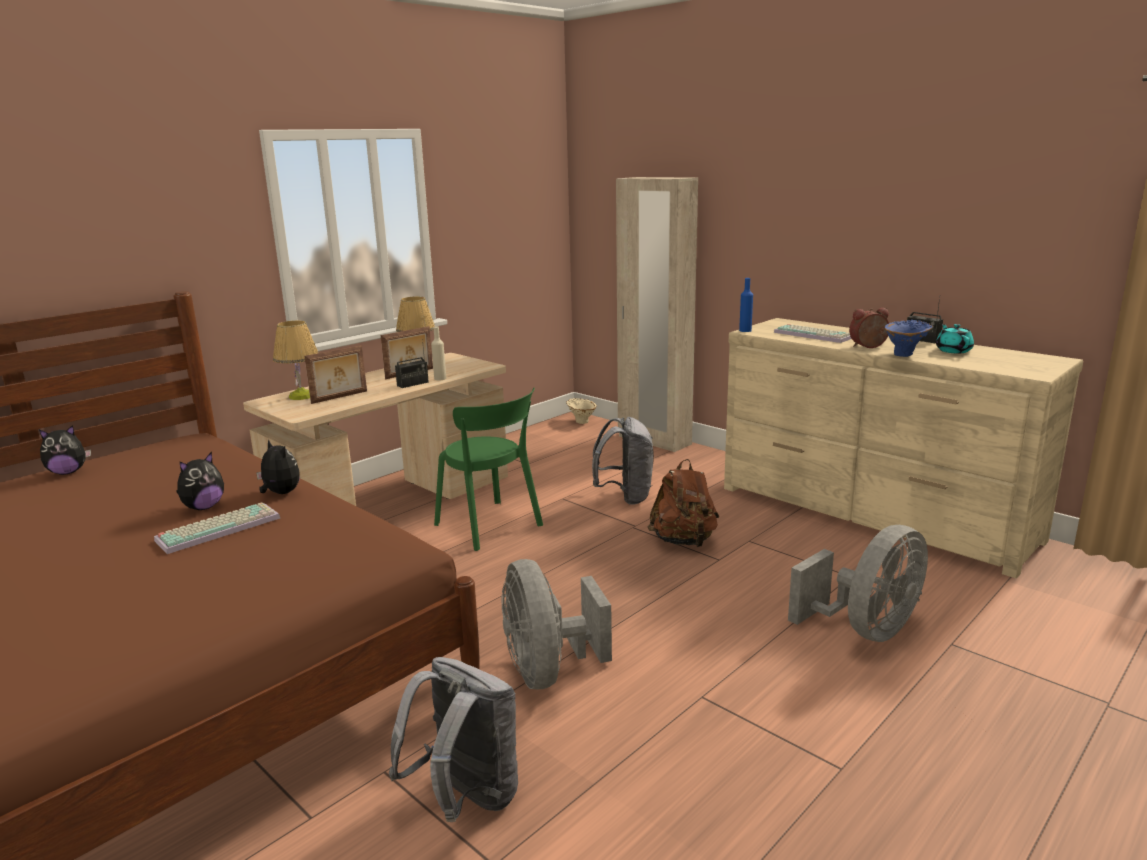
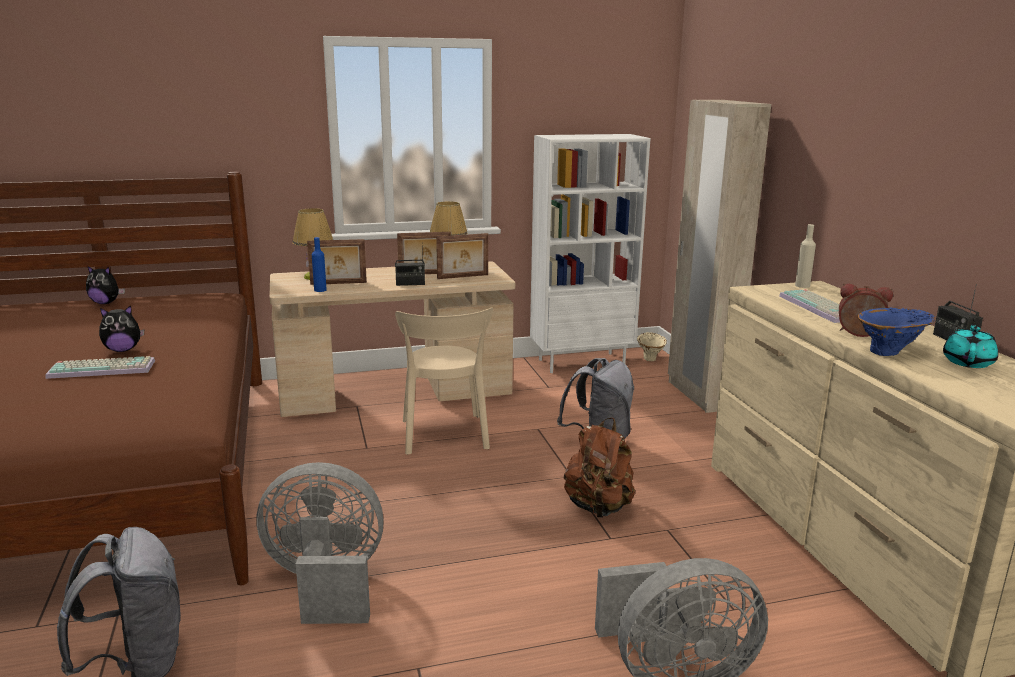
camera: 30 degrees right, 0 degrees up
plush toy [256,439,300,494] -> none
beige bottle [431,327,446,380] -> beige bottle moved to [795,224,816,288]
green chair [434,388,543,551] -> beige chair [395,308,493,455]
grey fan [502,559,612,689] -> grey fan turned 75 degrees clockwise [256,462,384,624]
blue bottle [739,278,753,332] -> blue bottle moved to [312,237,327,292]
none -> picture frame [436,233,488,279]
none -> white bookcase [530,134,651,373]

